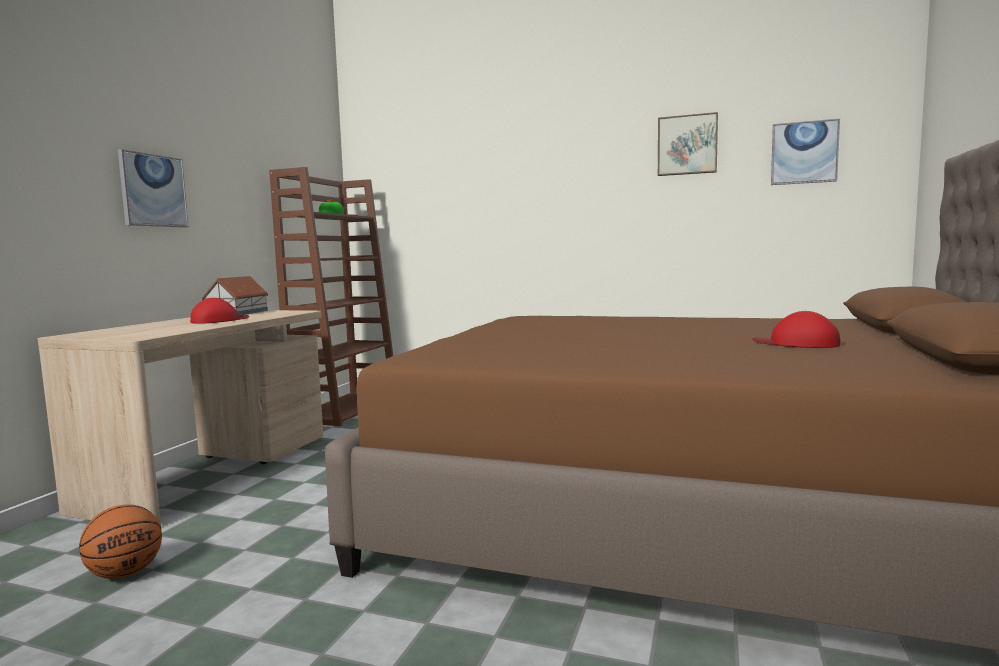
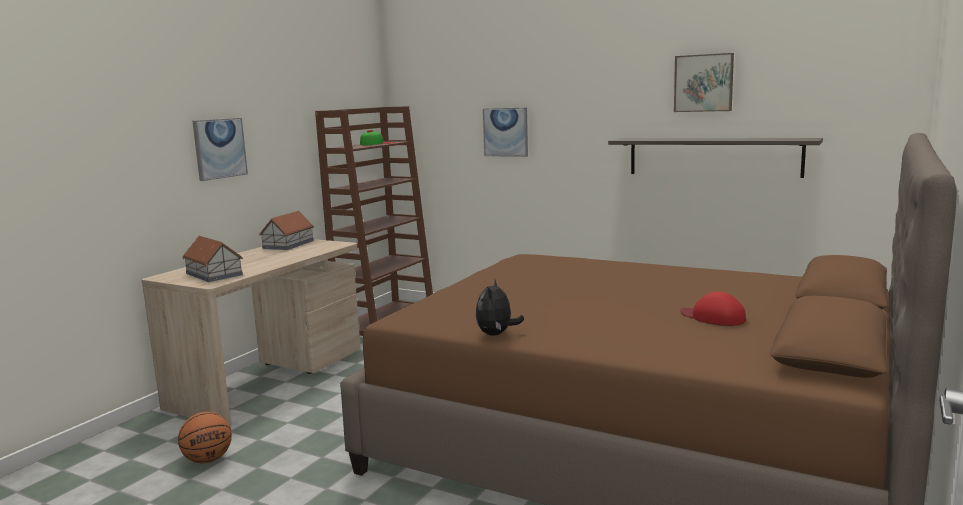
camera: 10 degrees right, 5 degrees up
red cap [190,298,249,324] -> none
picture [771,119,840,185] -> picture moved to [483,107,528,157]
none -> toy house [182,236,243,282]
none -> plush toy [476,278,524,336]
none -> shelf [608,138,823,178]

